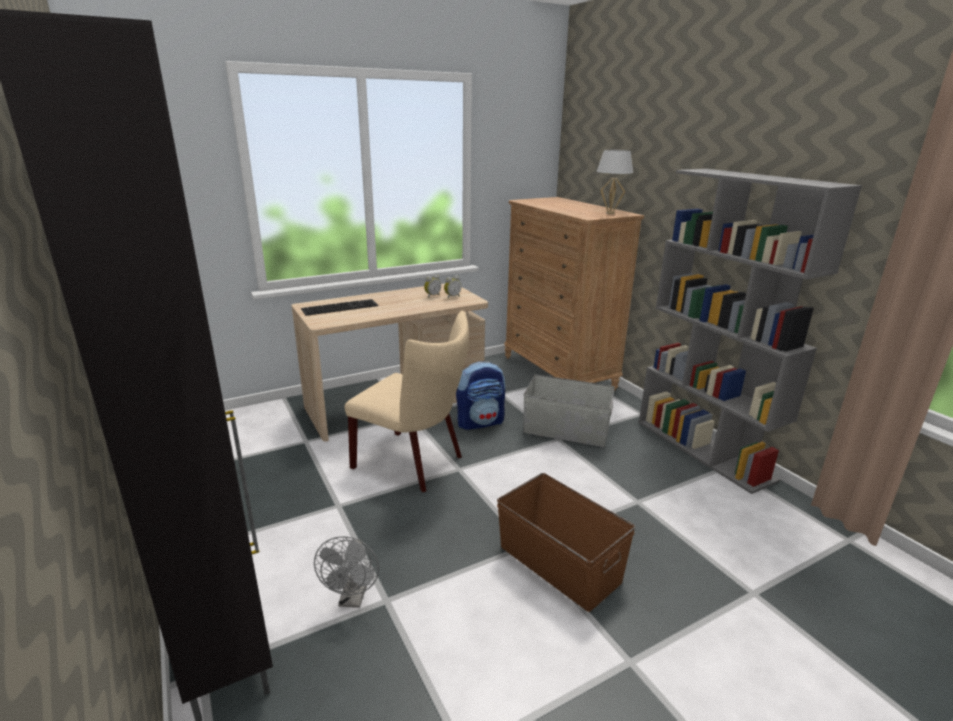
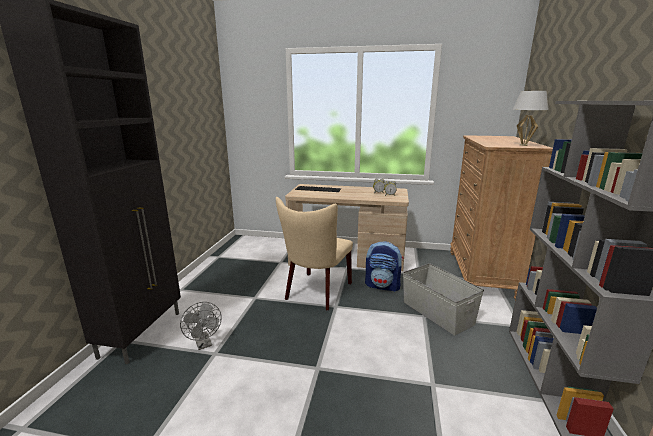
camera: 40 degrees right, 5 degrees down
grey fan [314,536,379,608] -> grey fan turned 75 degrees counterclockwise [180,302,222,350]
beige chair [345,310,469,492] -> beige chair turned 45 degrees clockwise [276,197,353,310]
brown storage box [497,473,636,612] -> none

